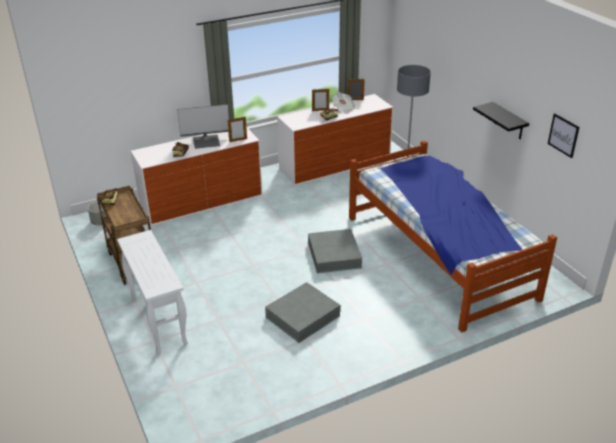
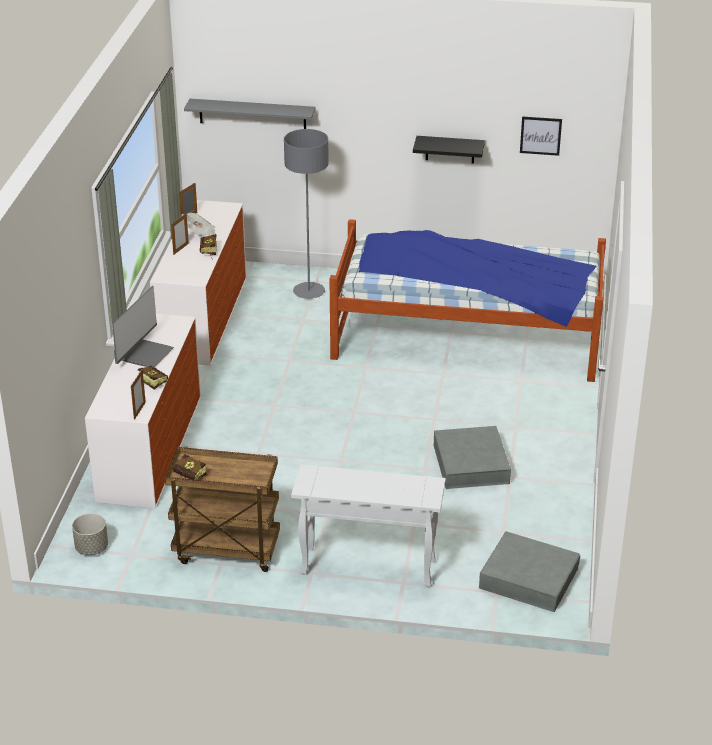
camera: 55 degrees left, 0 degrees up
picture frame [228,117,247,142] -> picture frame moved to [131,369,146,420]
grey storage box [308,229,362,273] -> grey storage box moved to [479,531,580,612]
none -> grey shelf [184,99,315,129]

